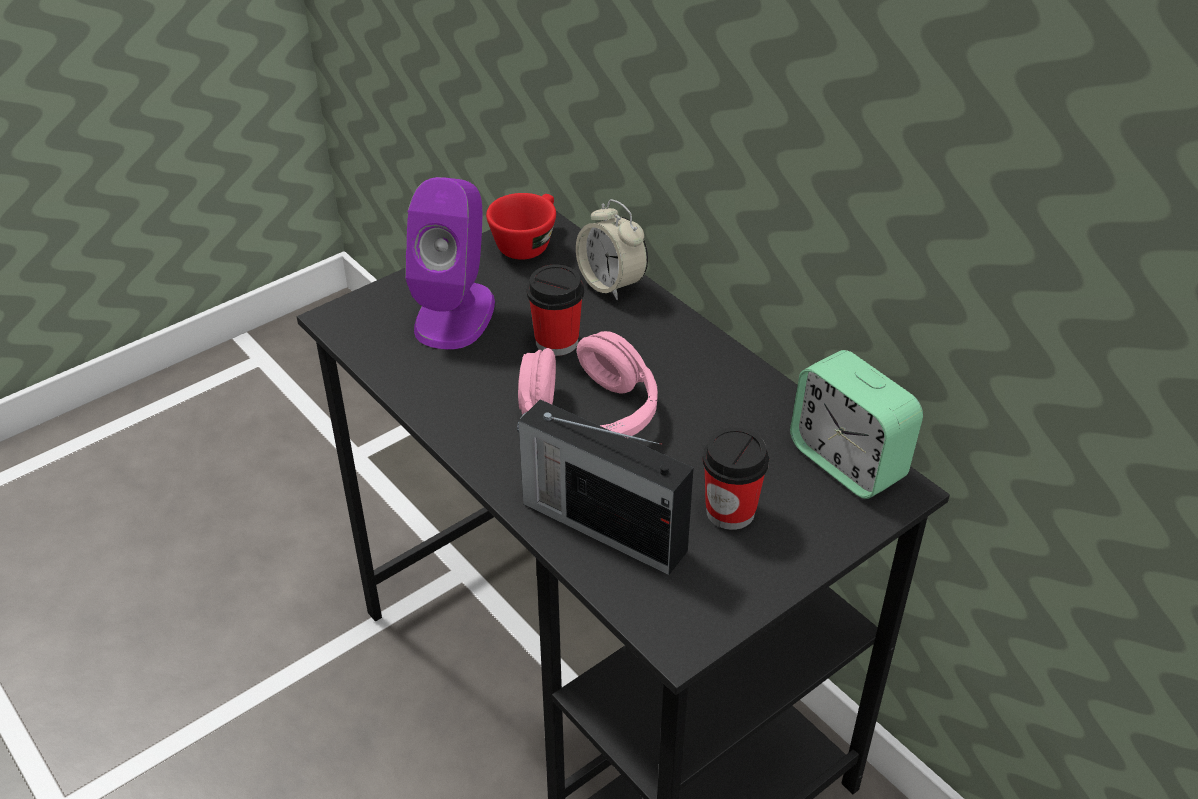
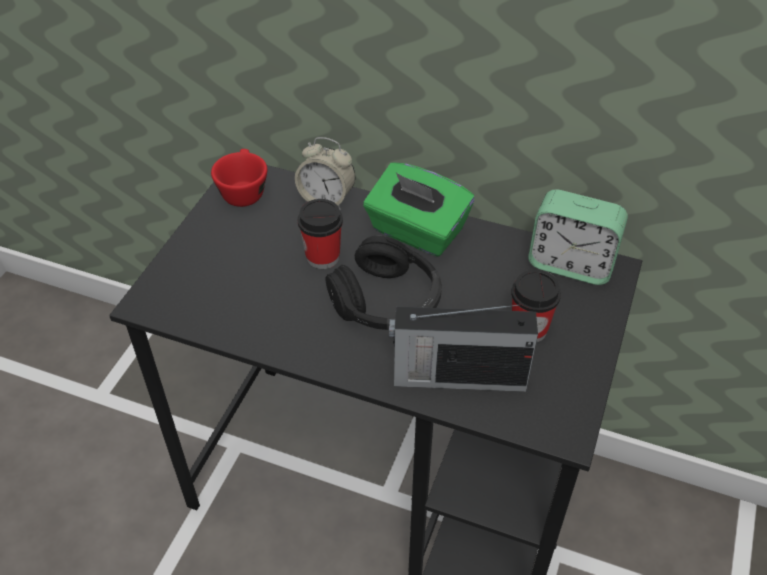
camera: 30 degrees left, 5 degrees up
purple speaker [405,177,495,349] -> none
pink headphones [518,331,658,438] -> black headphones [325,236,442,330]
none -> green tissue box [363,162,475,256]

